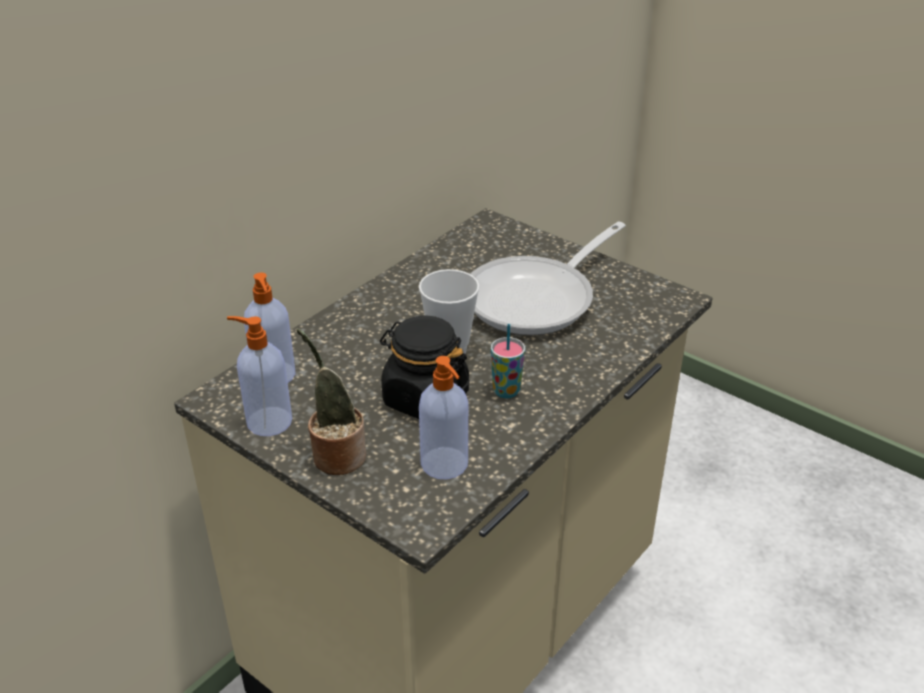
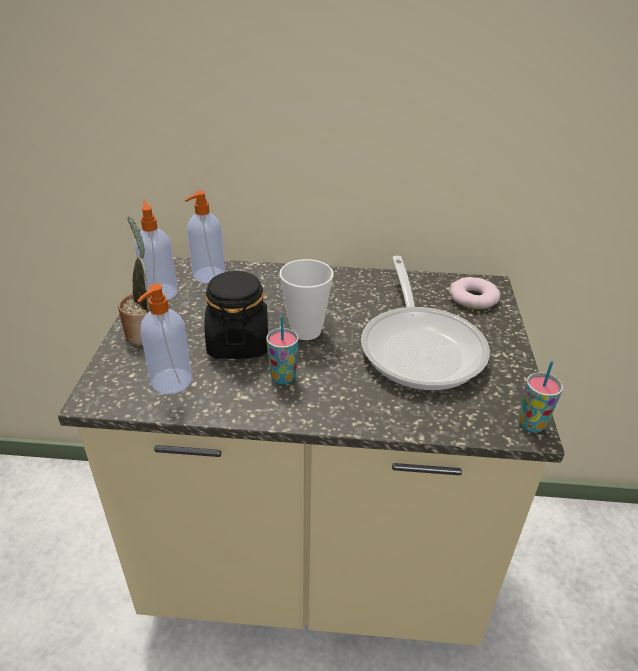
camera: 55 degrees right, 0 degrees up
frying pan [471,221,626,335] -> frying pan turned 105 degrees counterclockwise [361,256,490,391]
none -> donut [449,277,500,309]
none -> cup [519,361,563,433]

